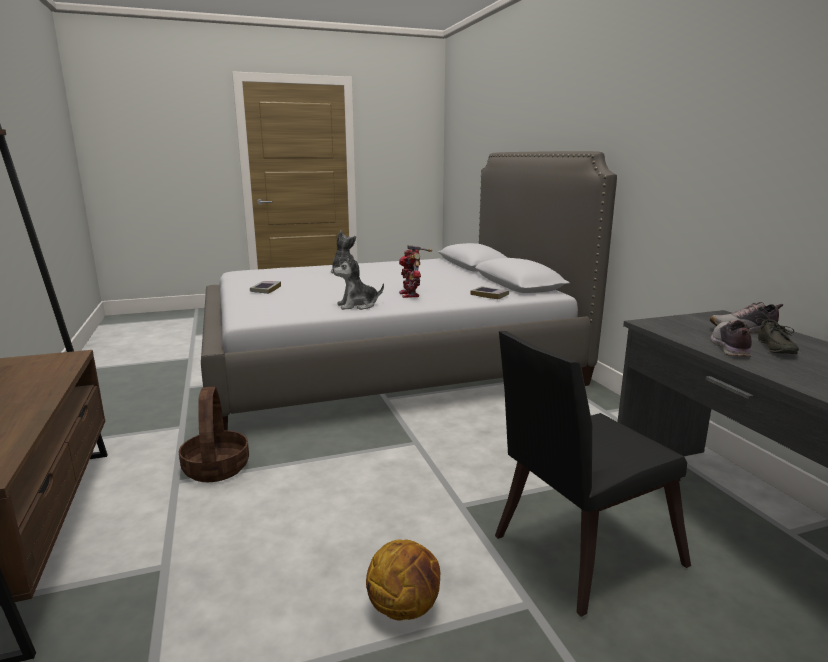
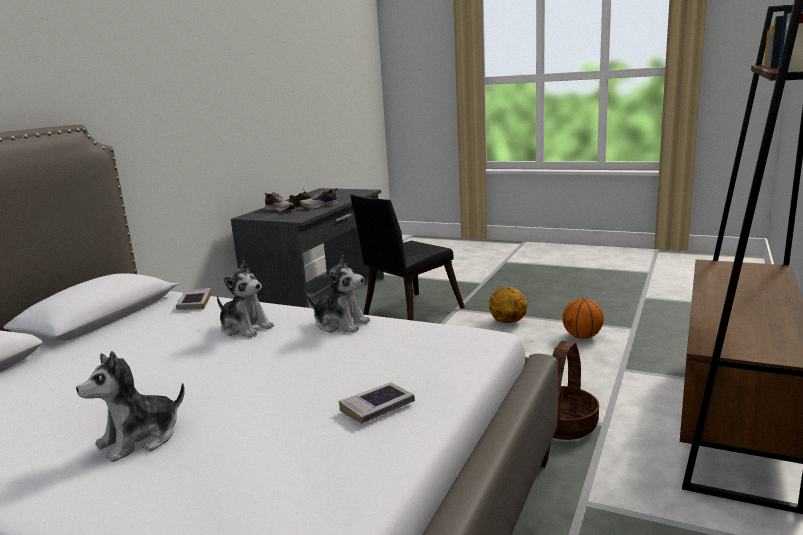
camera: 135 degrees left, 0 degrees up
toy robot [399,245,432,298] -> plush toy [217,260,274,338]
black chair [495,331,691,617] -> black chair turned 120 degrees clockwise [350,195,465,321]
none -> basketball [562,298,604,339]

